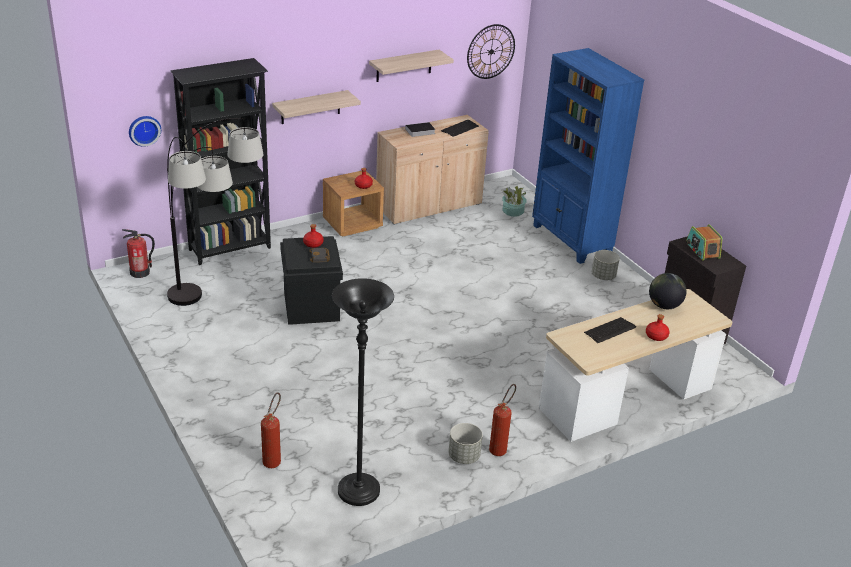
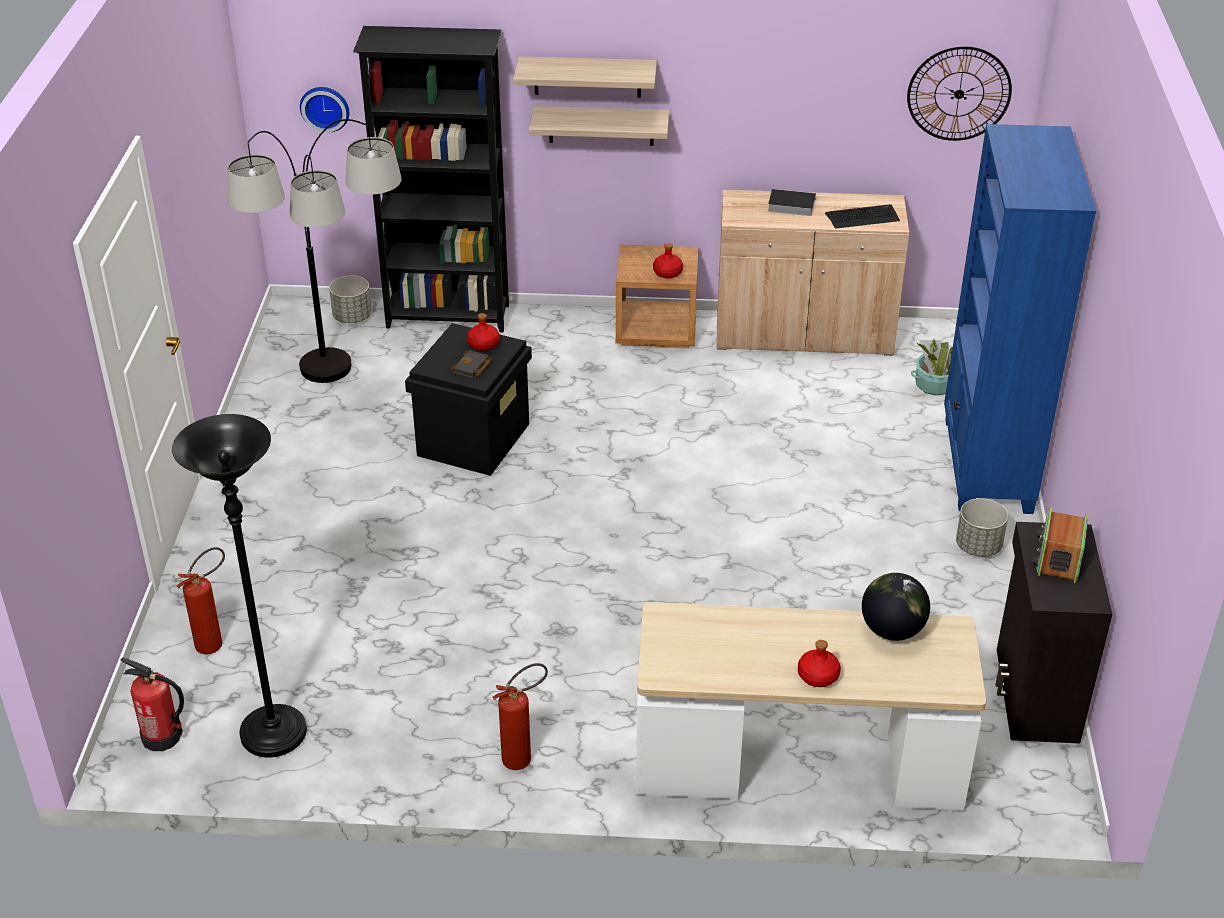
camera: 35 degrees right, 5 degrees up
fire extinguisher [122,229,155,278] -> fire extinguisher moved to [121,658,184,751]
shelf [369,50,454,82] -> shelf moved to [513,56,657,98]
grey planter [448,423,483,464] -> grey planter moved to [329,275,372,323]
keyboard [584,317,636,343] -> none

